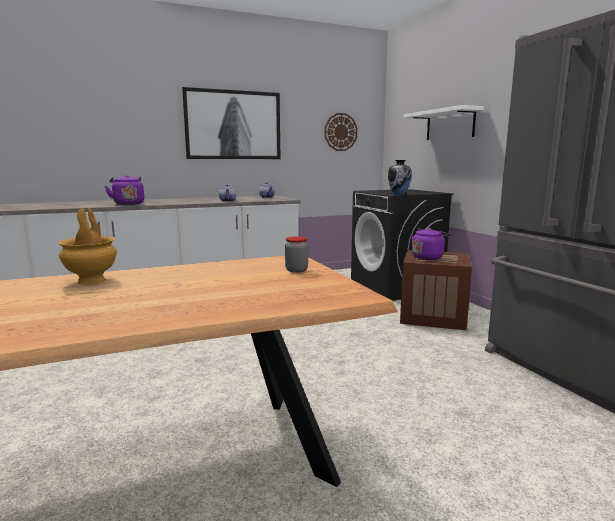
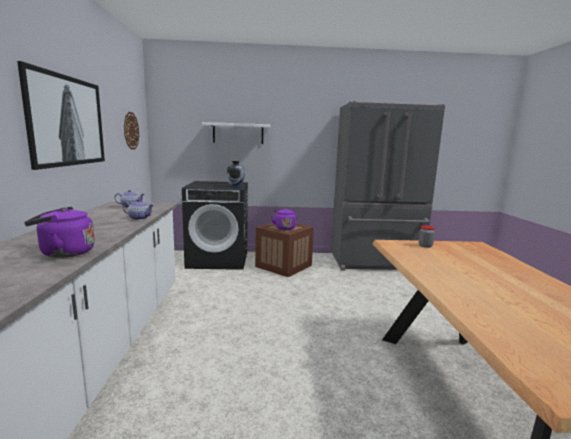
camera: 70 degrees left, 0 degrees up
brown vase [58,208,117,285] -> none

